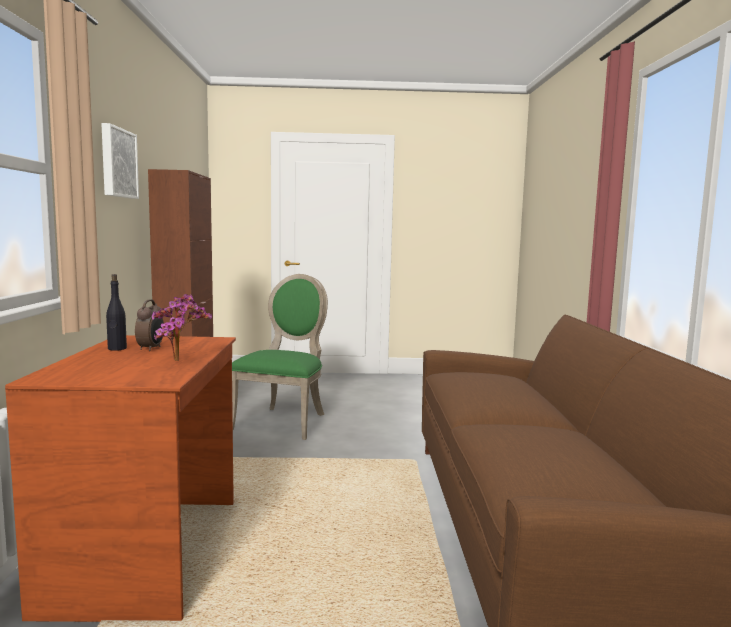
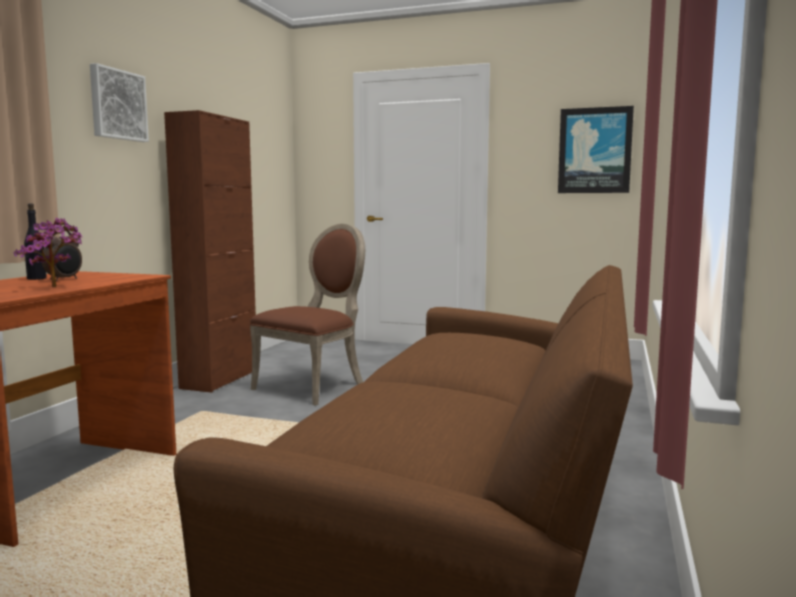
camera: 20 degrees right, 0 degrees up
green chair [232,274,328,440] -> brown chair [250,224,365,406]
none -> picture [558,106,634,193]

